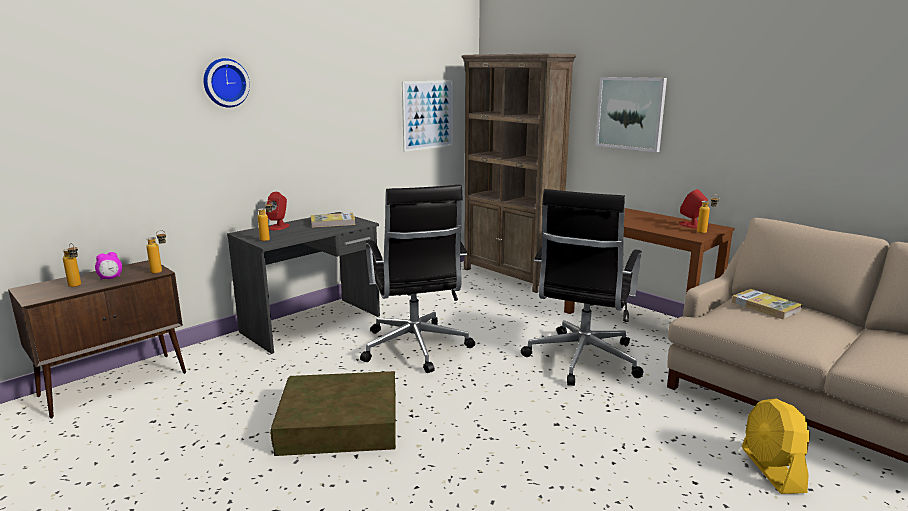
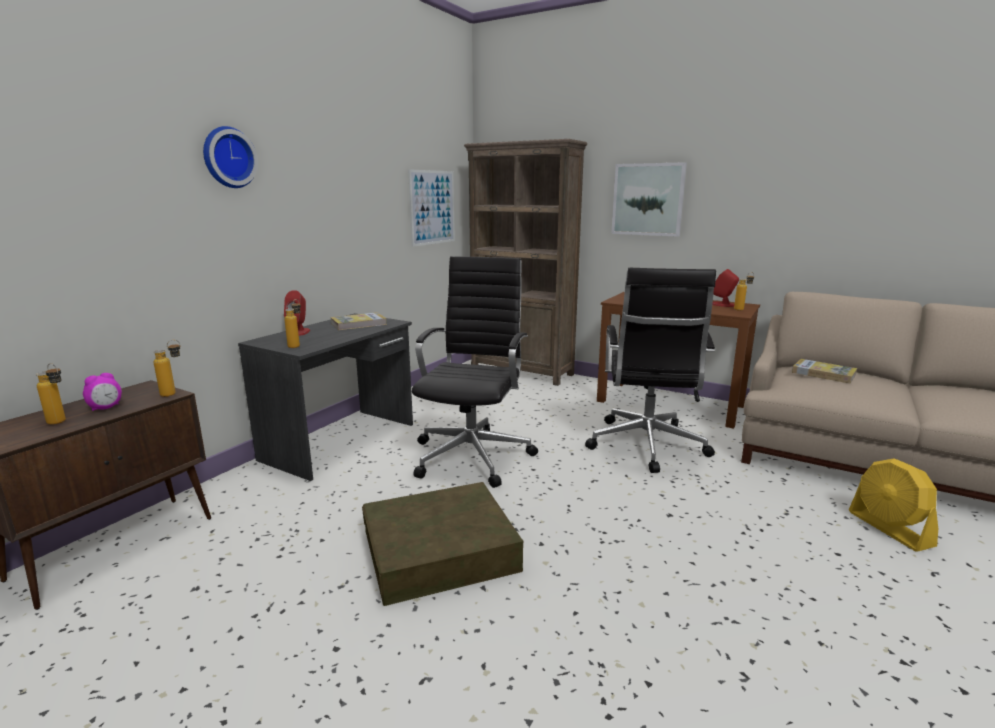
camera: 15 degrees left, 0 degrees up
black office chair [360,185,475,373] -> black office chair turned 135 degrees counterclockwise [412,256,538,488]

